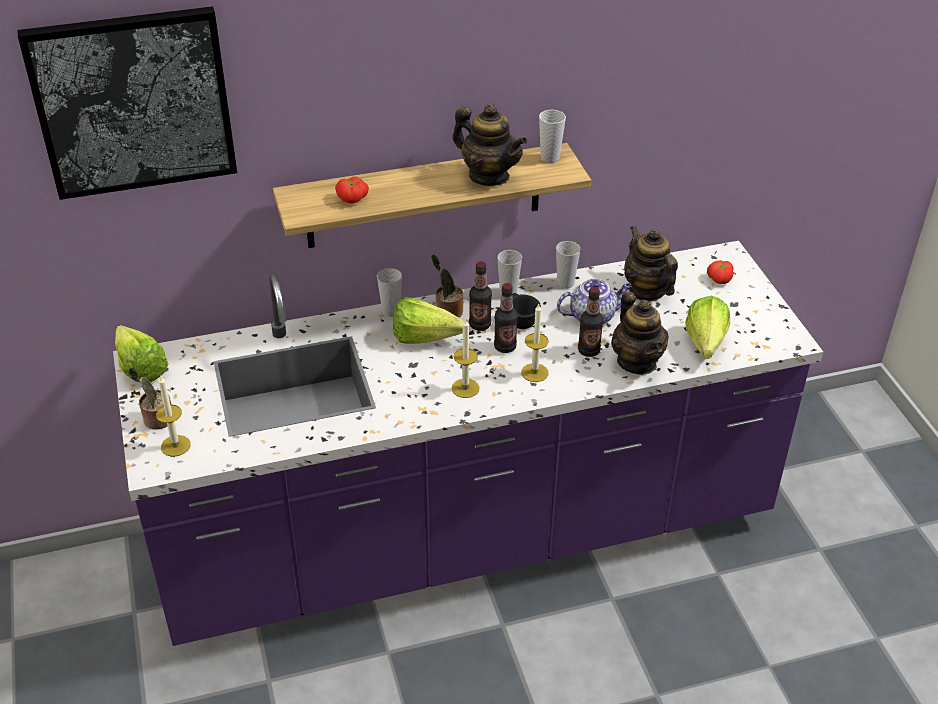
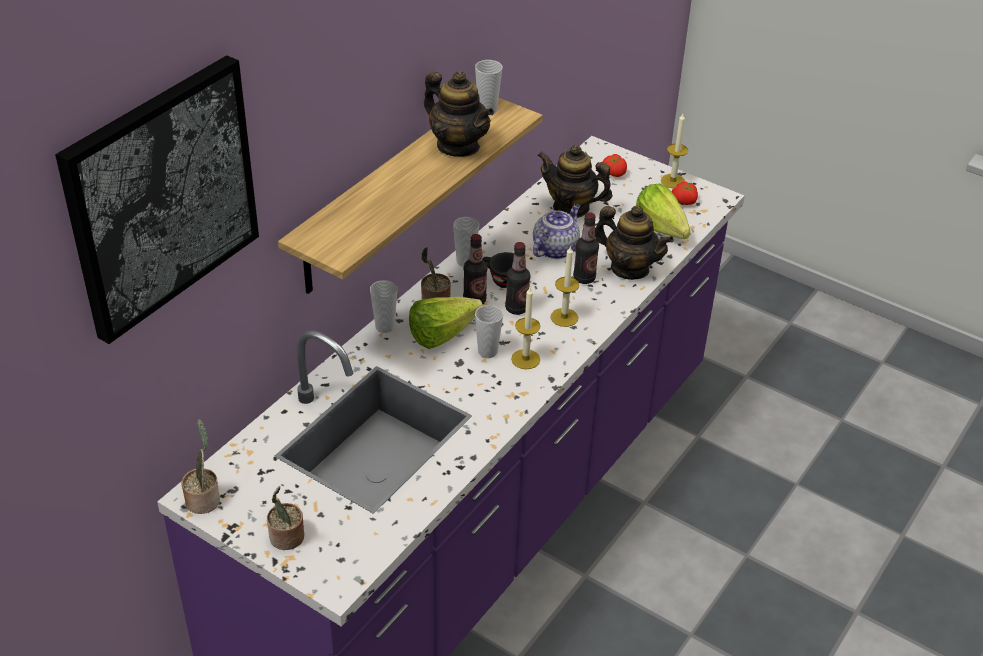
camera: 40 degrees left, 0 degrees up
lettuce [115,325,168,382] -> potted plant [181,419,220,514]
candle [156,375,191,457] -> candle moved to [661,114,688,188]
tomato [335,177,369,204] -> tomato moved to [672,181,698,205]
teapot [453,104,527,186] -> teapot turned 45 degrees clockwise [424,71,494,157]
cup [556,241,581,289] -> cup moved to [475,305,503,358]

